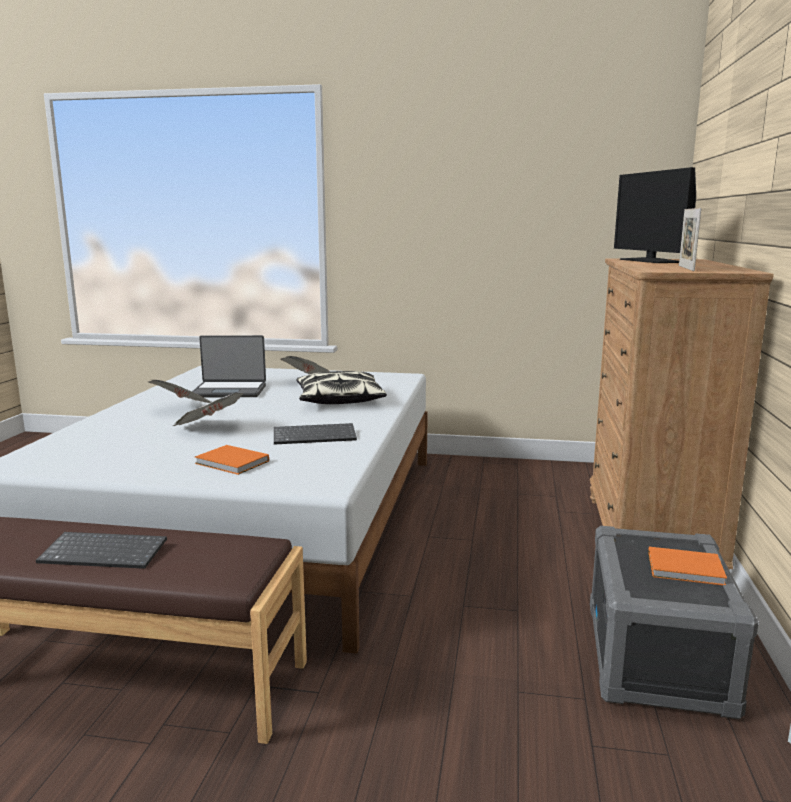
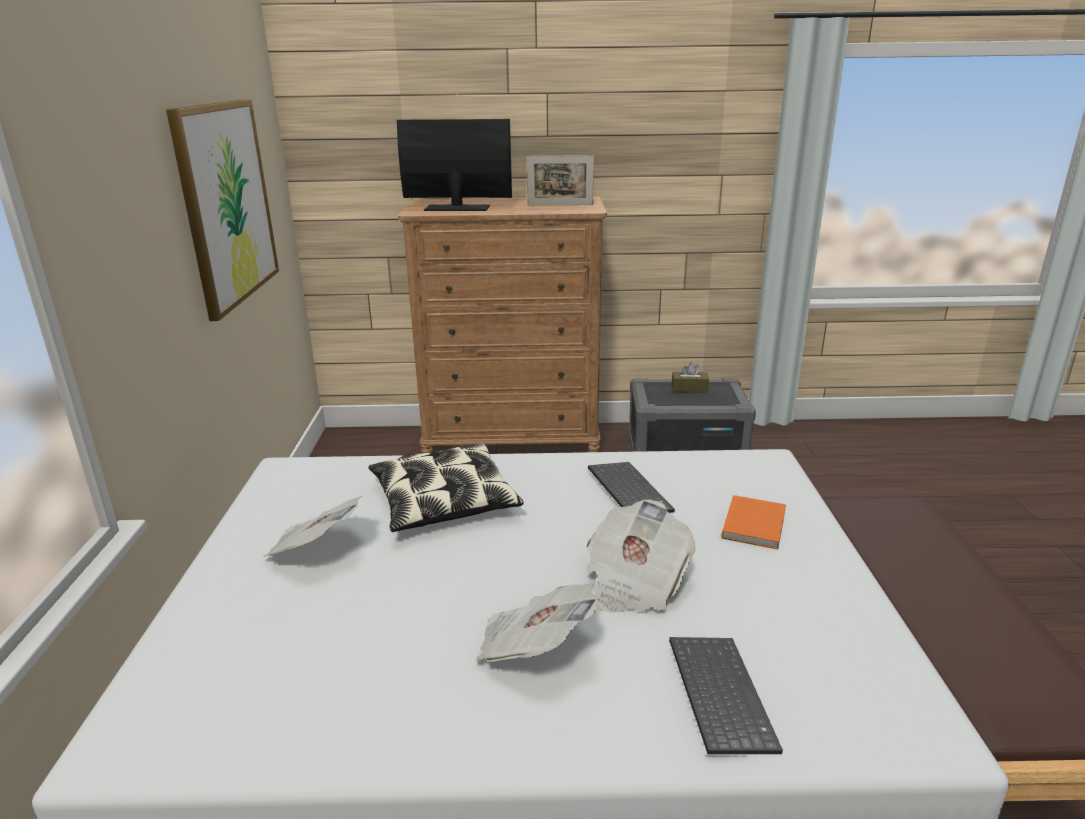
camera: 100 degrees left, 10 degrees up
keyboard [36,532,167,569] -> keyboard moved to [669,637,783,754]
laptop [192,335,266,397] -> none
monitor [614,167,696,263] -> monitor turned 150 degrees counterclockwise [397,119,512,211]
orange book [648,547,727,585] -> brown tissue box [672,362,709,393]
none -> picture [166,99,279,321]

